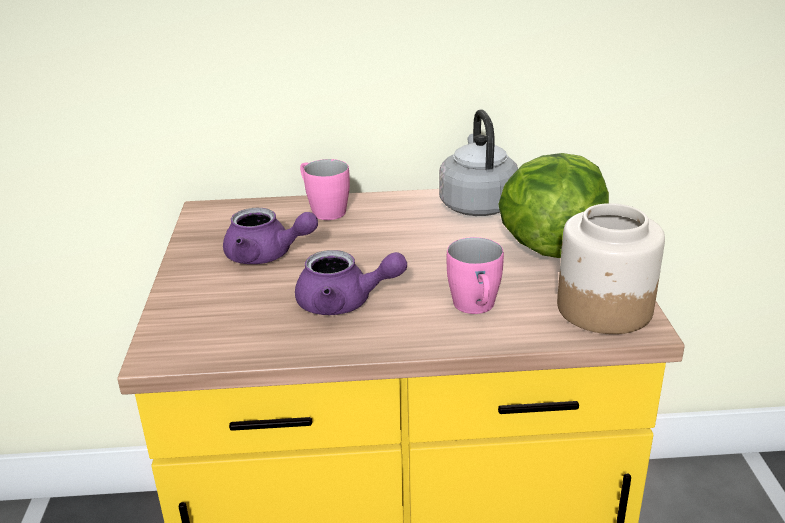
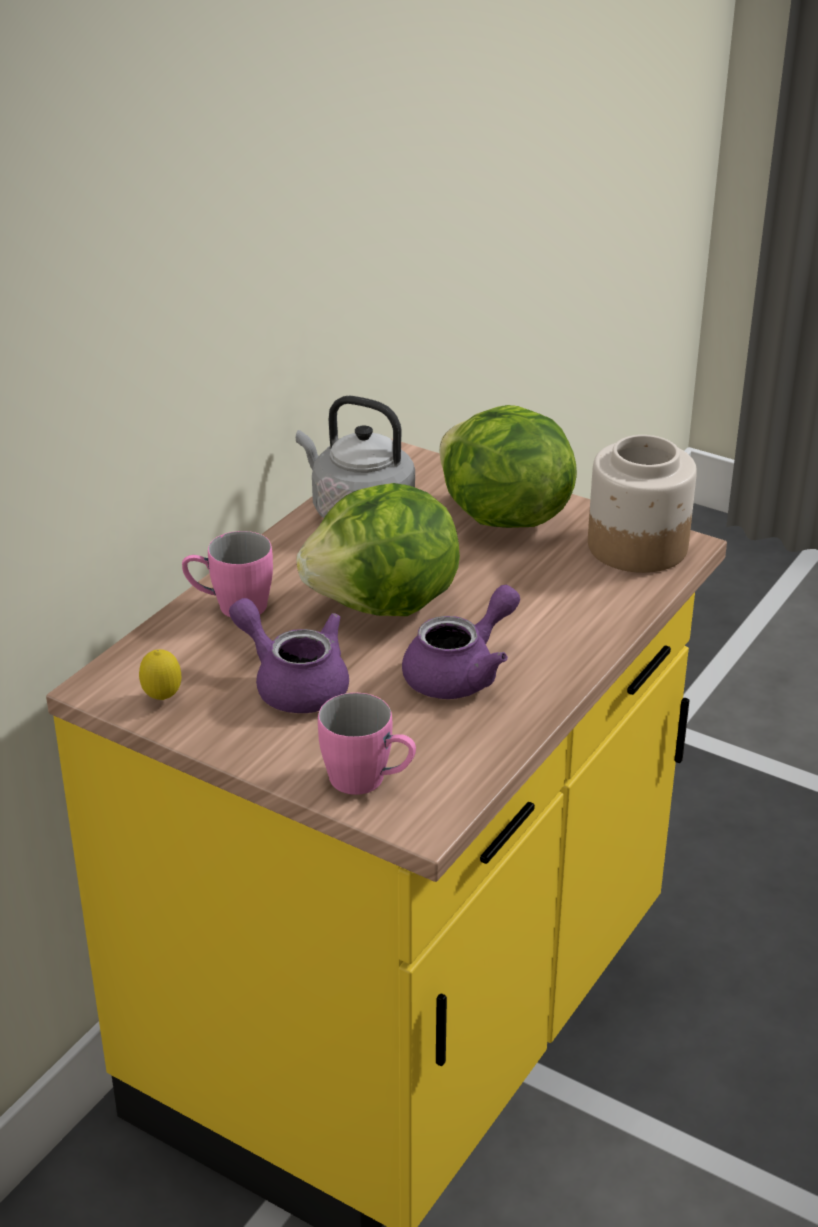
camera: 55 degrees left, 5 degrees up
purple teapot [223,208,318,264] -> purple teapot turned 105 degrees counterclockwise [229,598,349,713]
pink mug [446,237,504,314] -> pink mug moved to [318,693,416,795]
none -> lemon [139,649,181,700]
none -> lettuce [296,483,460,616]

